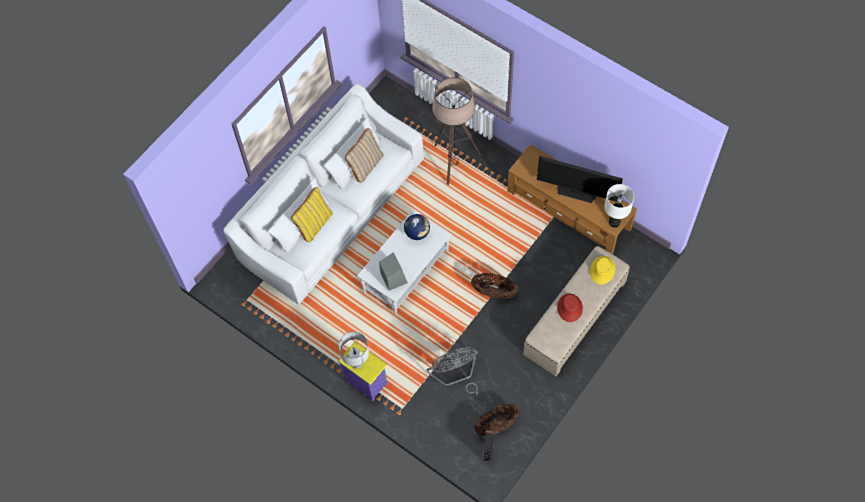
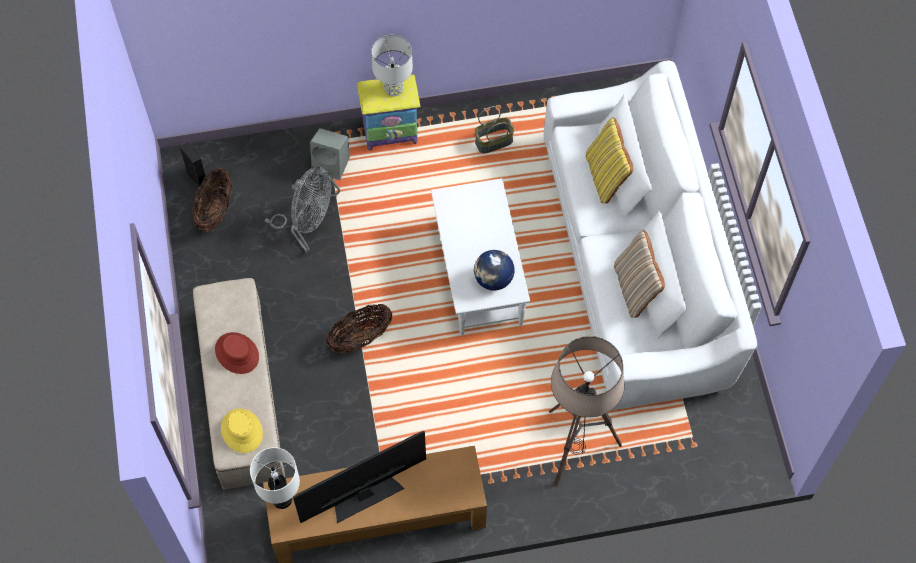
camera: 130 degrees right, 0 degrees up
grey speaker [379,252,408,291] -> grey speaker moved to [310,128,350,180]
none -> basket [474,106,515,153]

